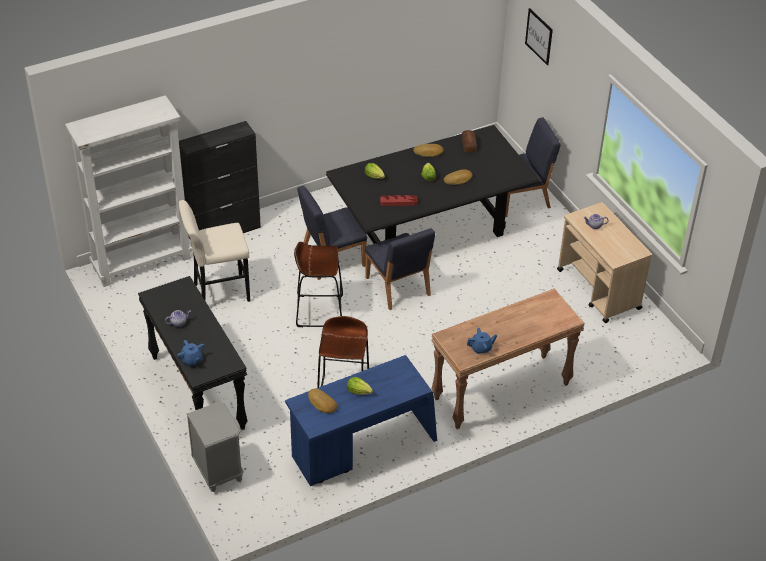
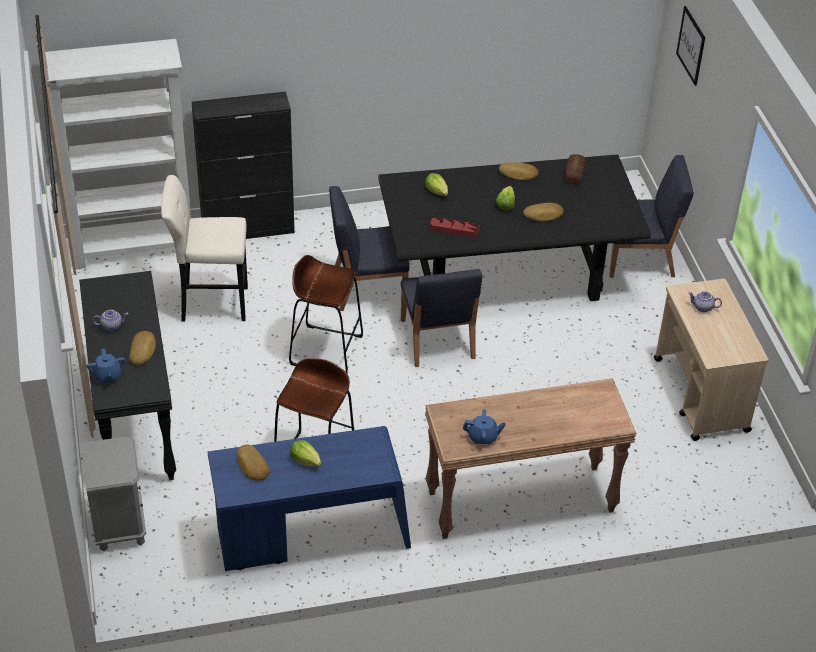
camera: 15 degrees right, 0 degrees up
none -> bread [129,331,156,365]

